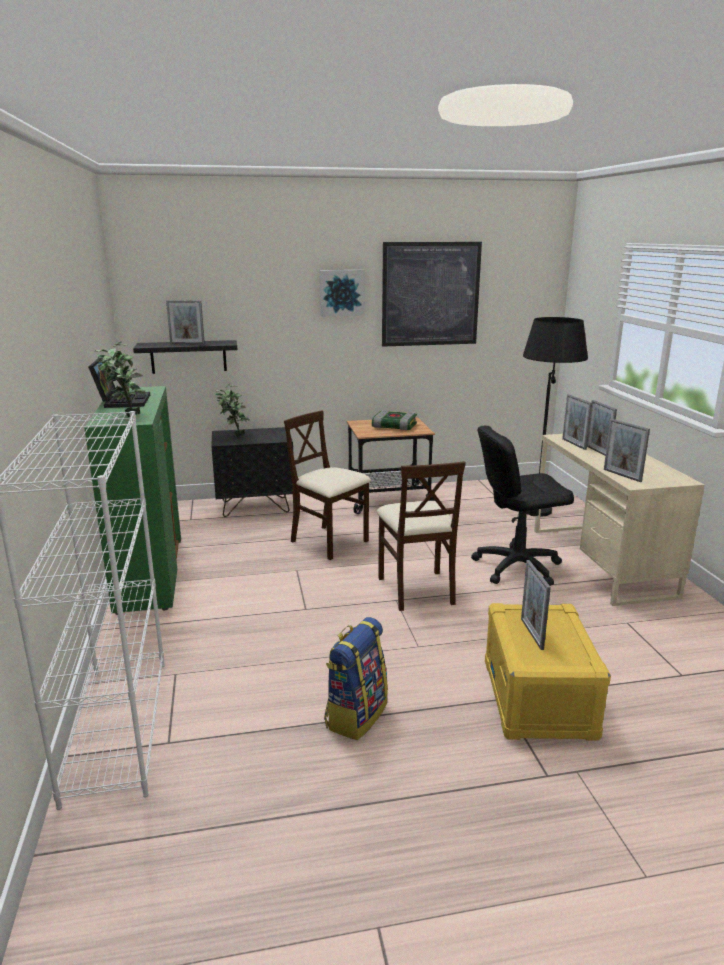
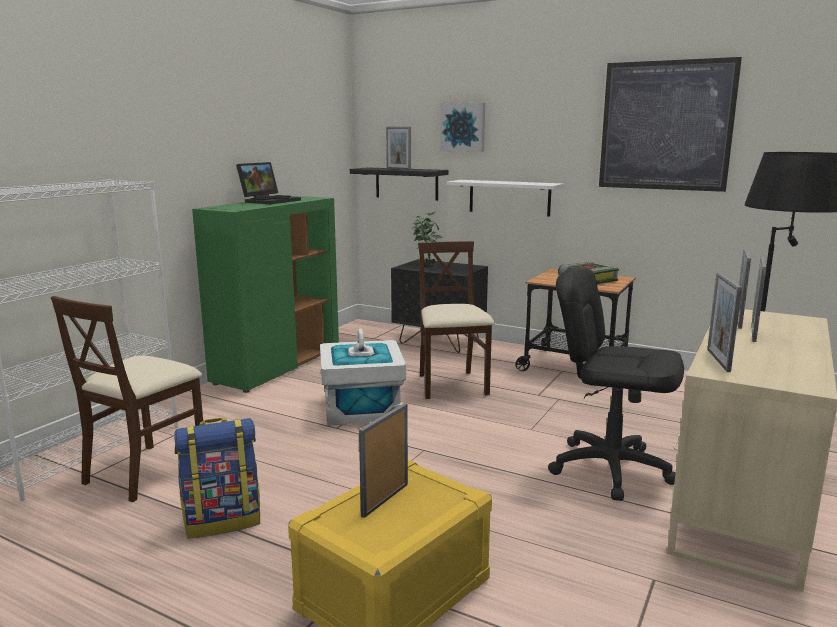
camera: 40 degrees right, 5 degrees down
potted plant [95,341,148,417] -> none
picture [320,270,365,317] -> picture moved to [440,103,485,152]
beige chair [377,461,466,611] -> beige chair moved to [51,296,203,502]
none -> white storage box [320,328,406,426]
none -> white shelf [446,180,564,217]

